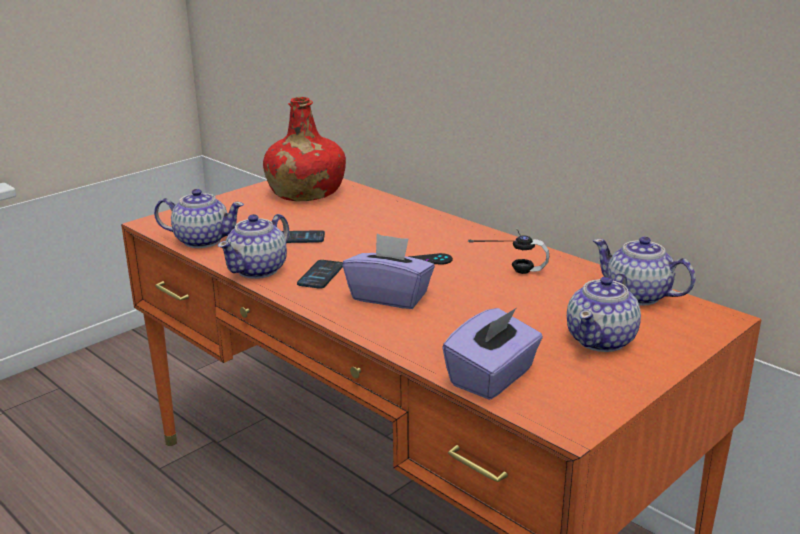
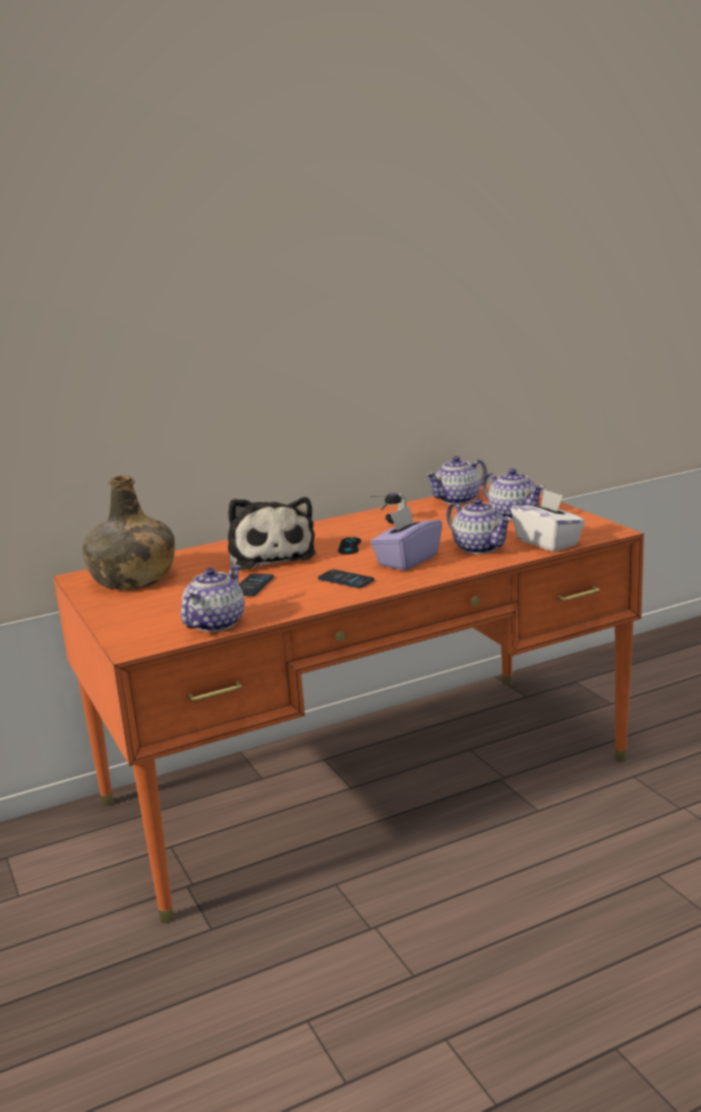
camera: 70 degrees left, 5 degrees down
teapot [218,214,289,279] -> teapot moved to [446,498,512,554]
red bottle [263,97,346,201] -> green bottle [83,476,175,590]
purple tissue box [442,308,543,400] -> white tissue box [511,489,585,552]
none -> plush toy [228,497,316,570]

